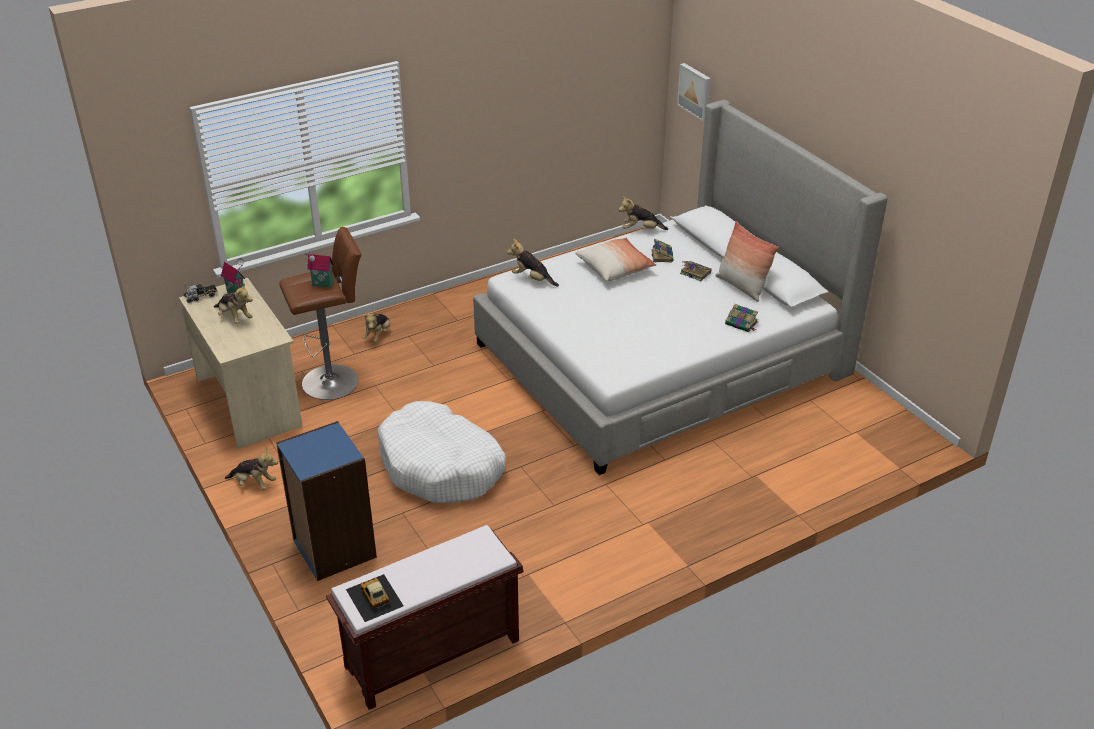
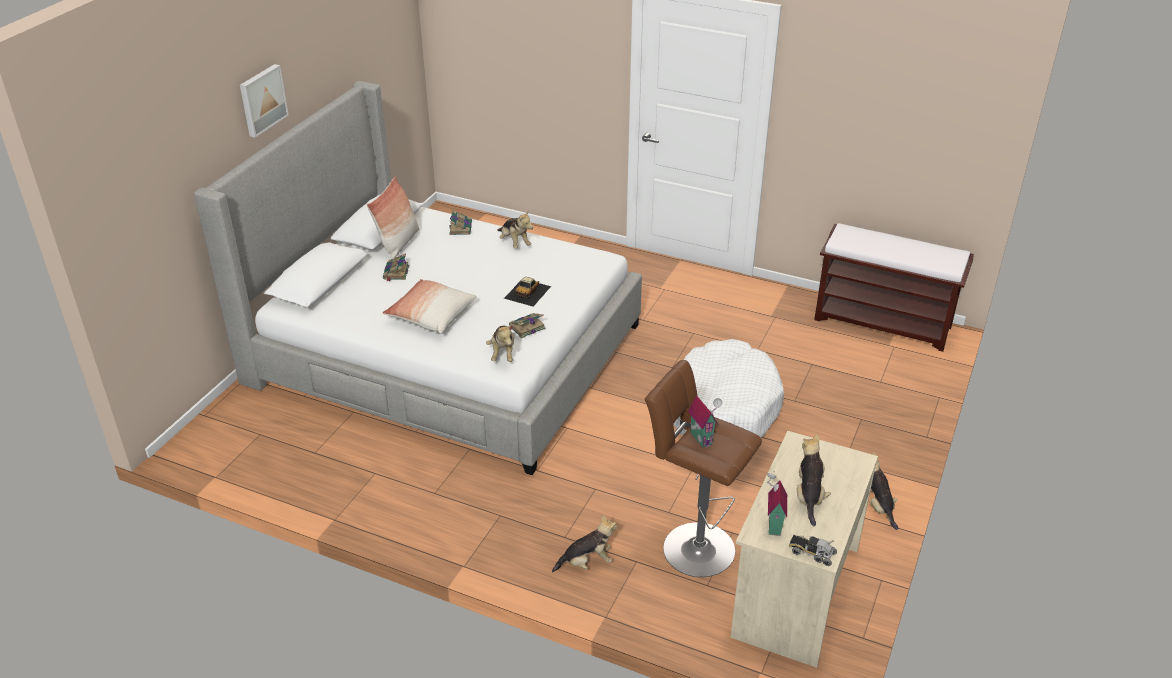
camera: 125 degrees left, 0 degrees up
blue bookcase [276,421,377,581] -> none
toy car [346,574,403,622] -> toy car moved to [504,277,551,306]
plush toy [619,196,668,230] -> plush toy moved to [497,210,533,248]
book [652,239,674,262] -> book moved to [509,313,545,338]
picture [677,63,711,121] -> picture moved to [240,64,289,138]

